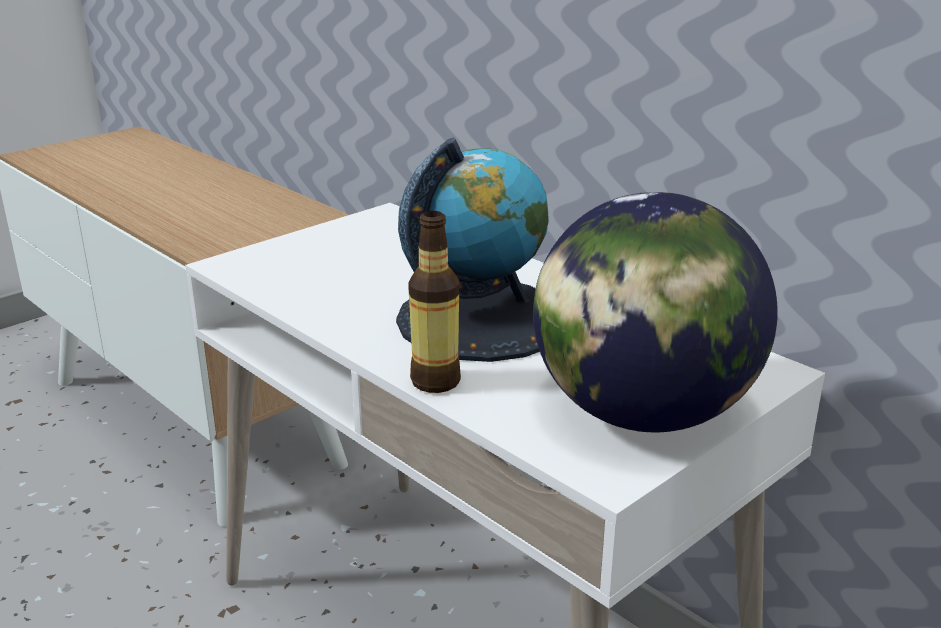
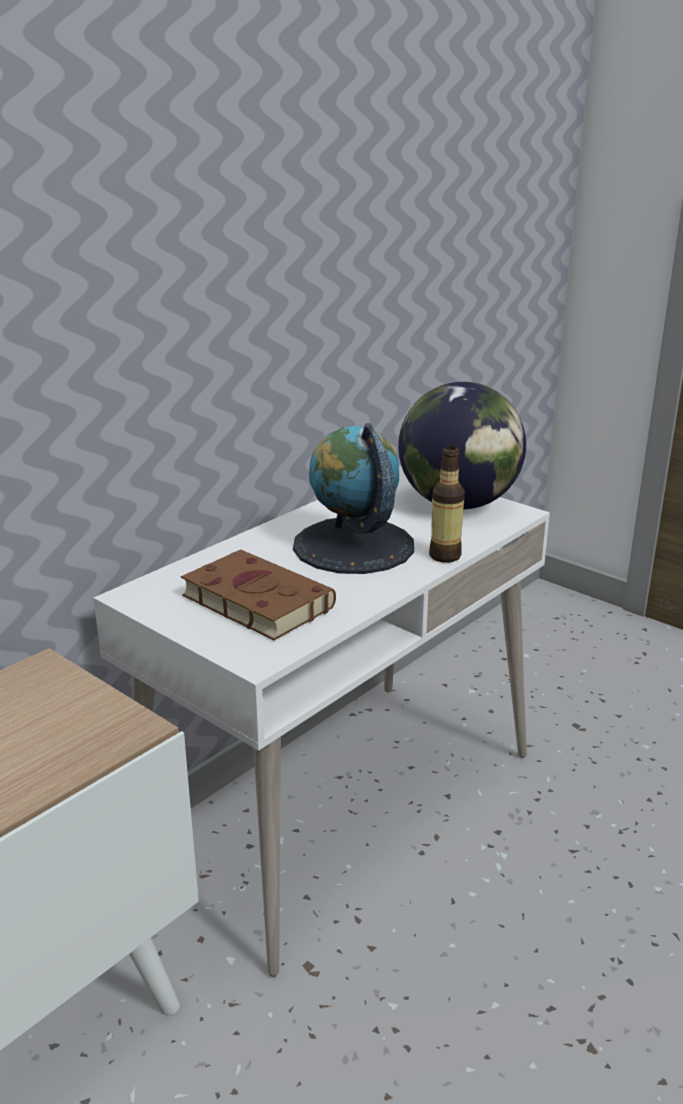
camera: 95 degrees left, 0 degrees up
none -> brown book [181,550,336,640]

